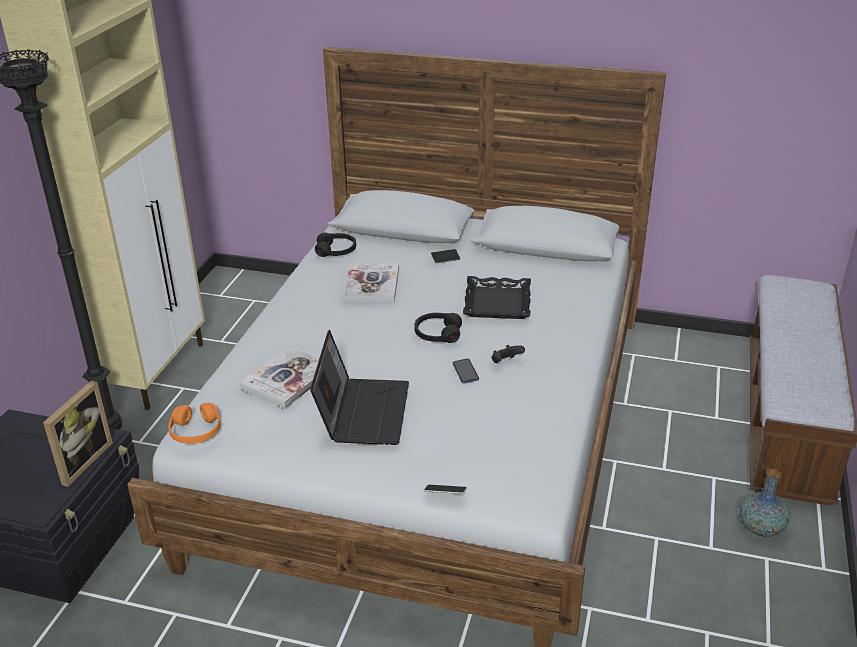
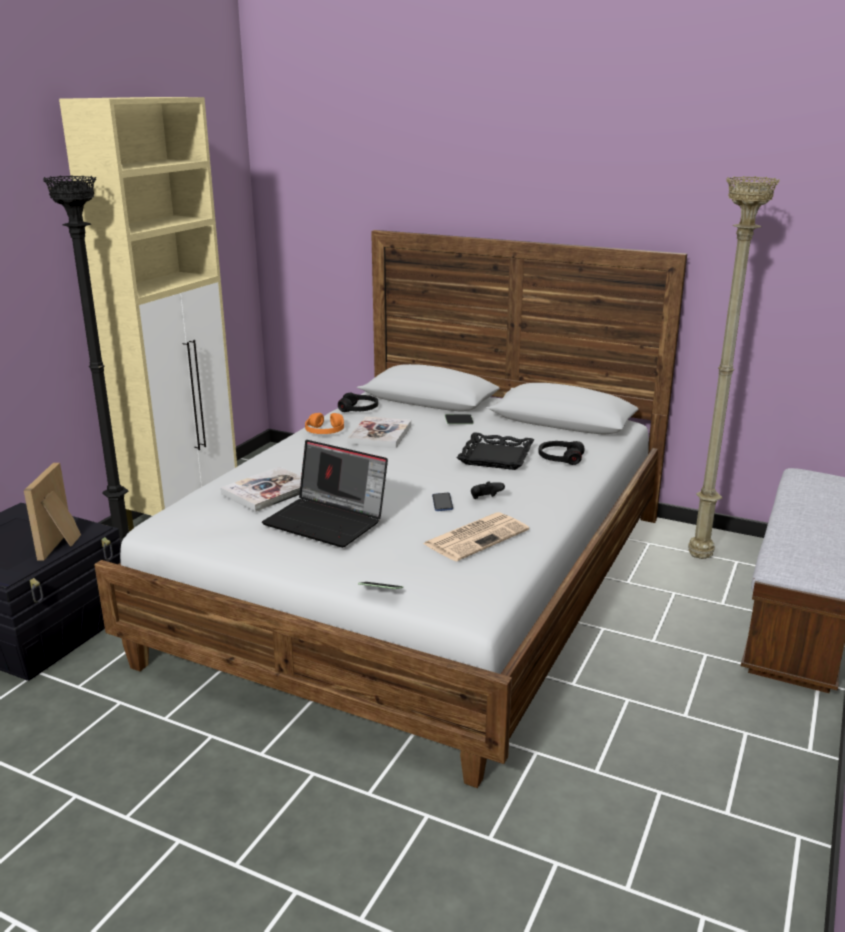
camera: 10 degrees right, 10 degrees down
picture frame [43,380,113,487] -> picture frame turned 150 degrees clockwise [24,463,81,561]
orange headphones [168,403,221,444] -> orange headphones moved to [305,413,344,434]
laptop [310,330,409,445] -> laptop turned 105 degrees clockwise [262,440,388,548]
black headphones [414,313,462,343] -> black headphones moved to [538,441,584,465]
vase [740,469,790,537] -> none
none -> newspaper [423,512,529,562]
none -> beige floor lamp [688,176,780,559]

